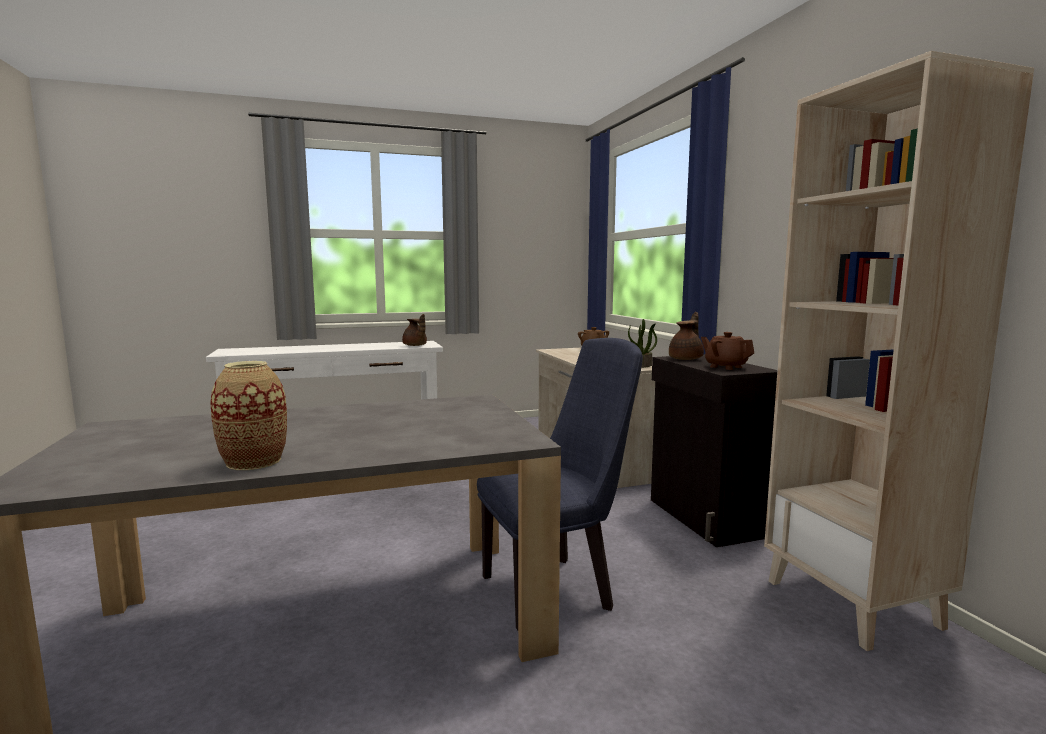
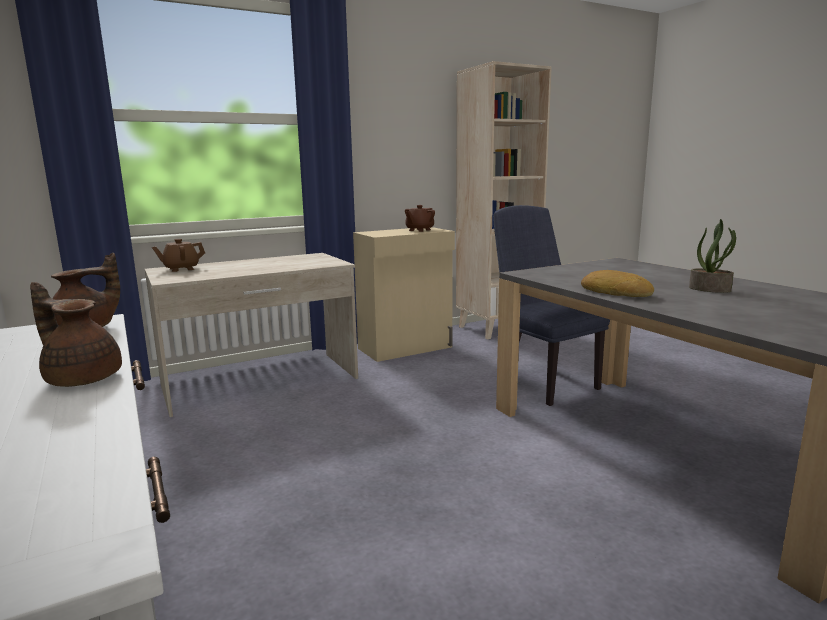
camera: 100 degrees left, 5 degrees up
vase [210,361,287,470] -> none
potted plant [628,319,657,368] -> potted plant moved to [689,219,736,293]
black cabinet [651,354,777,547] -> beige cabinet [353,227,455,362]
brown teapot [669,312,704,360] -> brown teapot moved to [30,282,122,387]
none -> bread [581,270,654,297]

